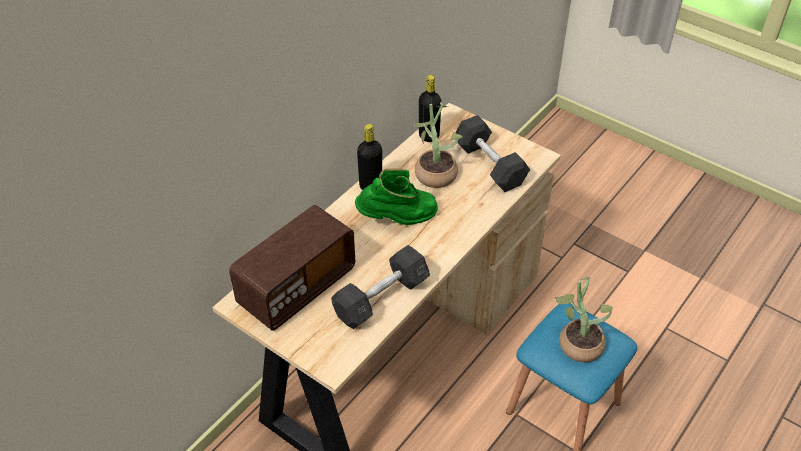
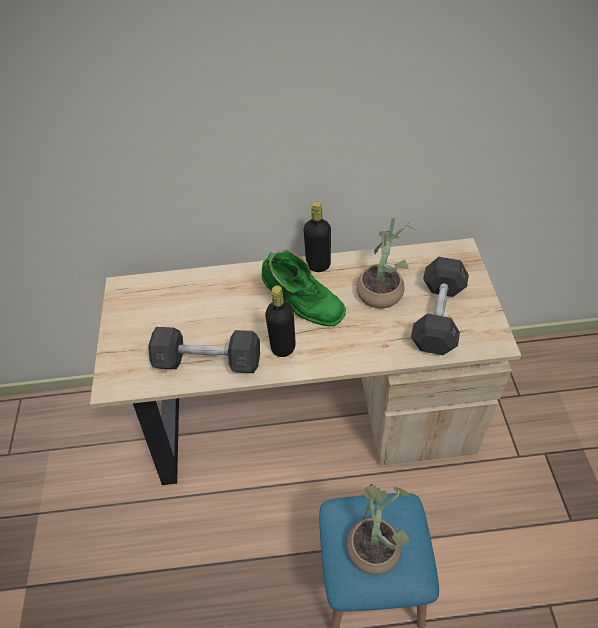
camera: 50 degrees right, 5 degrees up
radio [229,205,355,330] -> none
black bottle [419,75,442,142] -> black bottle moved to [265,285,296,357]

